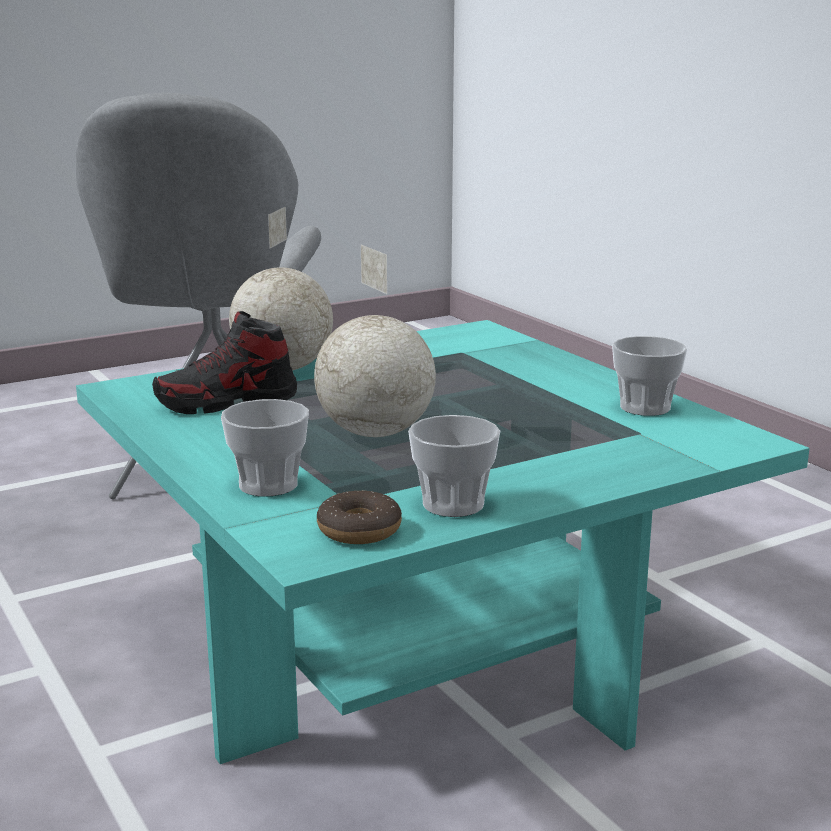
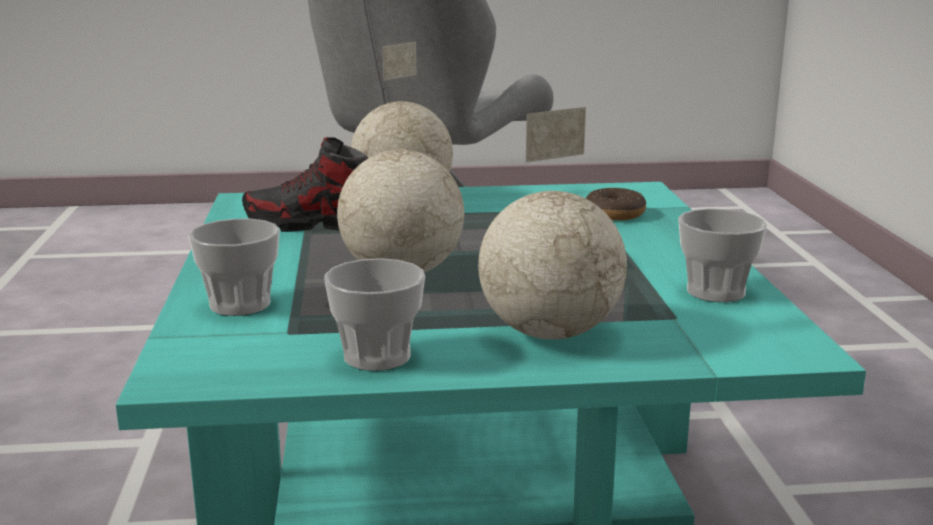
camera: 25 degrees right, 0 degrees up
donut [317,490,402,544] -> donut moved to [586,188,646,221]
none -> globe [478,107,627,339]

